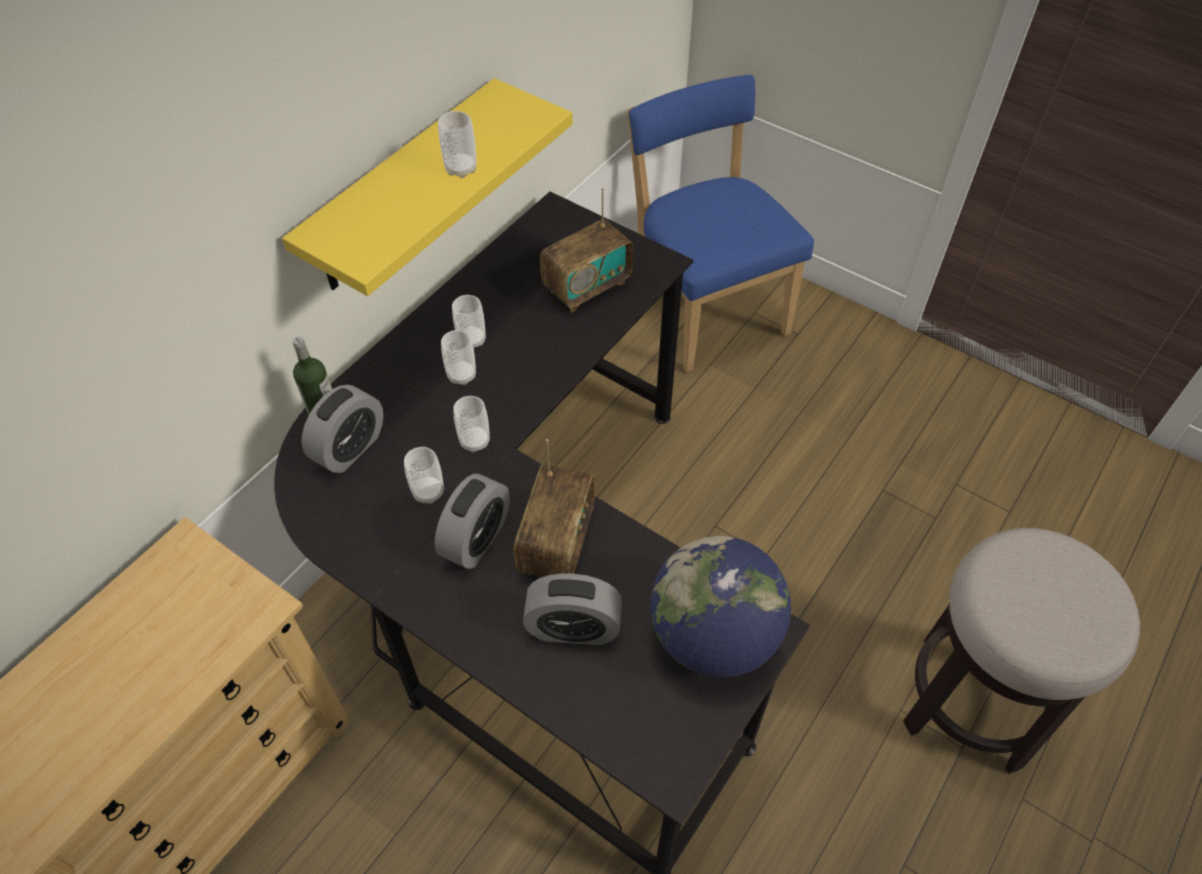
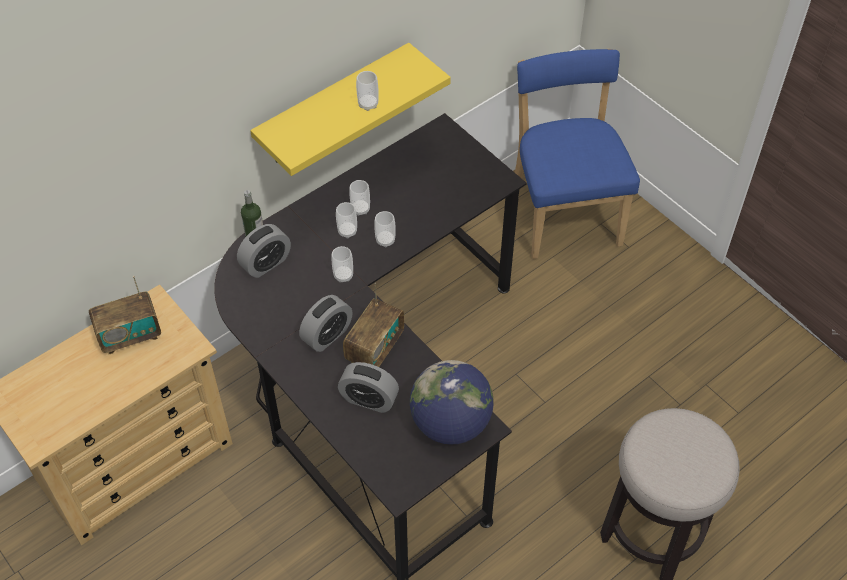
camera: 15 degrees right, 0 degrees up
cup [404,447,444,504] -> cup moved to [374,211,396,247]
radio [540,188,633,312] -> radio moved to [89,276,161,354]

